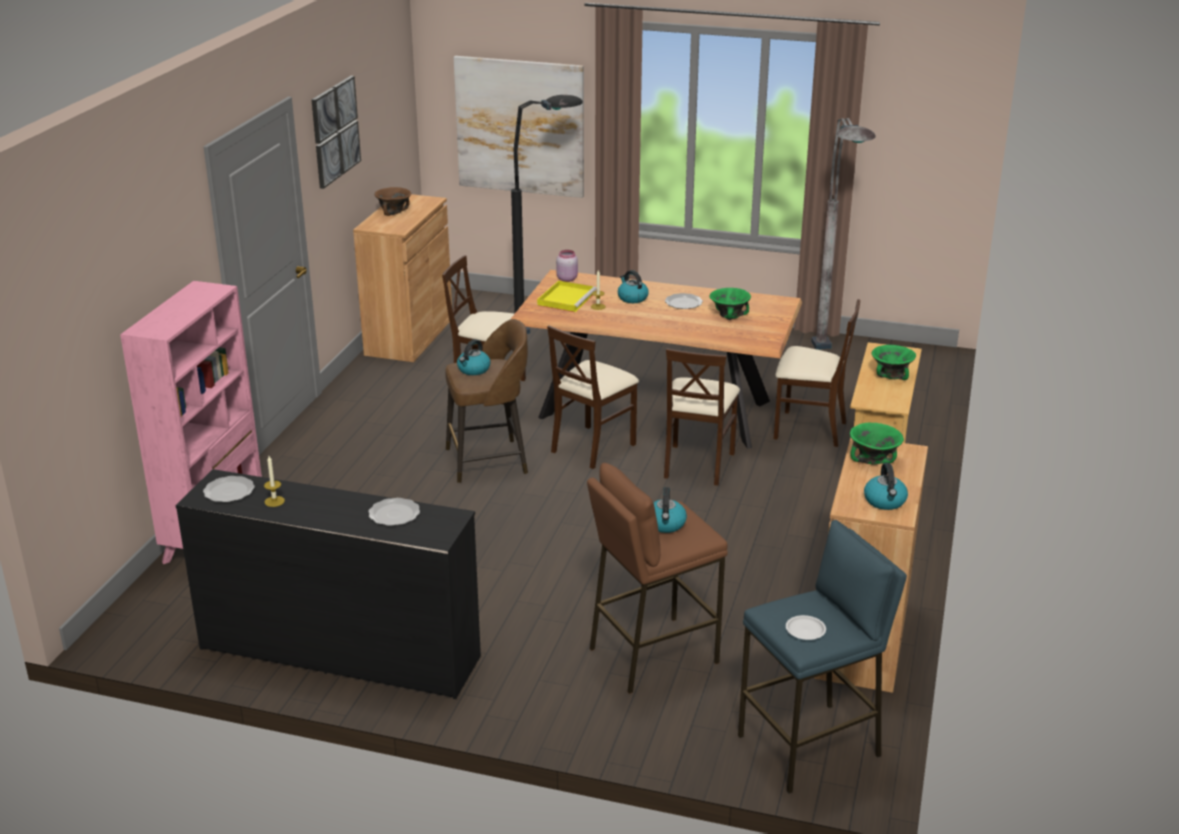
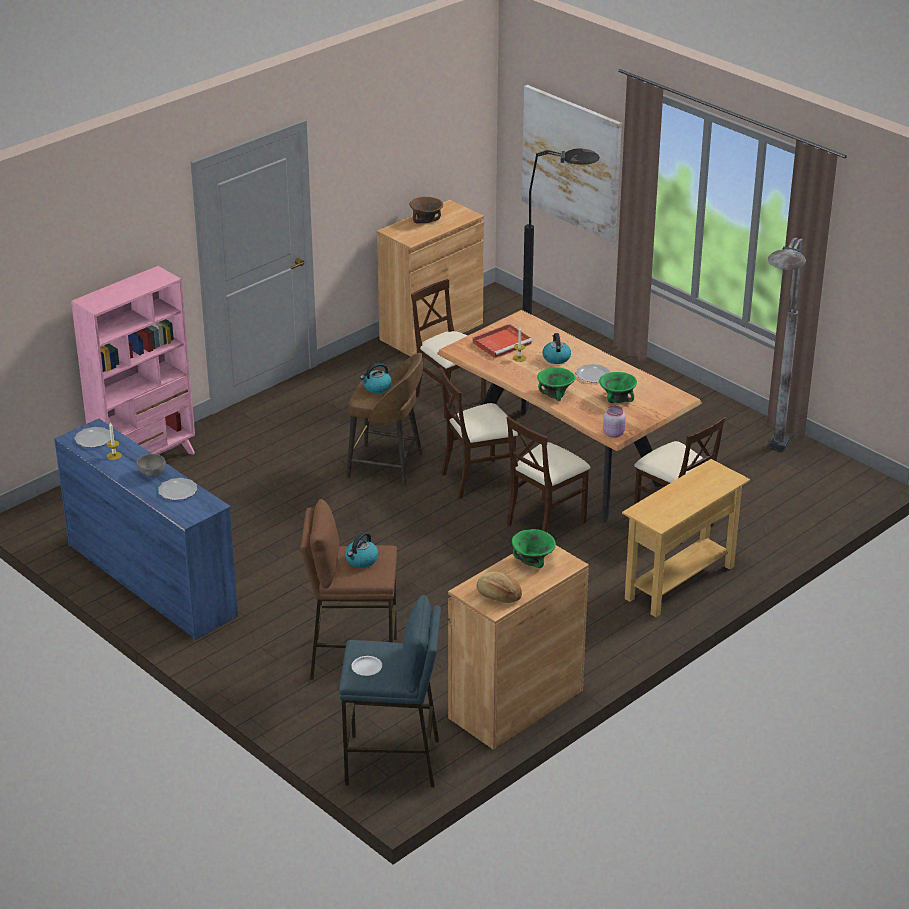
camera: 30 degrees right, 5 degrees up
black dresser [175,469,481,699] -> blue dresser [54,419,238,640]
picture [312,76,361,189] -> none
yellow tray [537,280,597,312] -> red tray [472,324,533,358]
pink jar [556,250,578,282] -> pink jar moved to [603,406,625,438]
kettle [864,463,908,510] -> bread [477,571,522,603]
green bowl [872,345,916,380] -> green bowl moved to [537,367,575,401]
none -> grey bowl [136,454,166,477]

